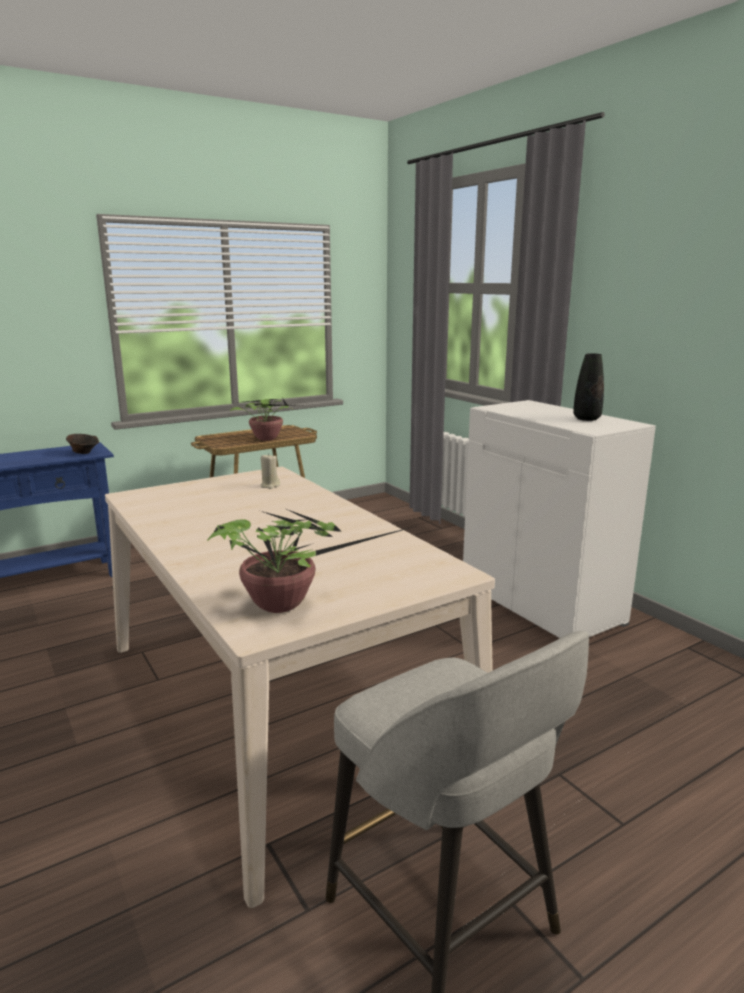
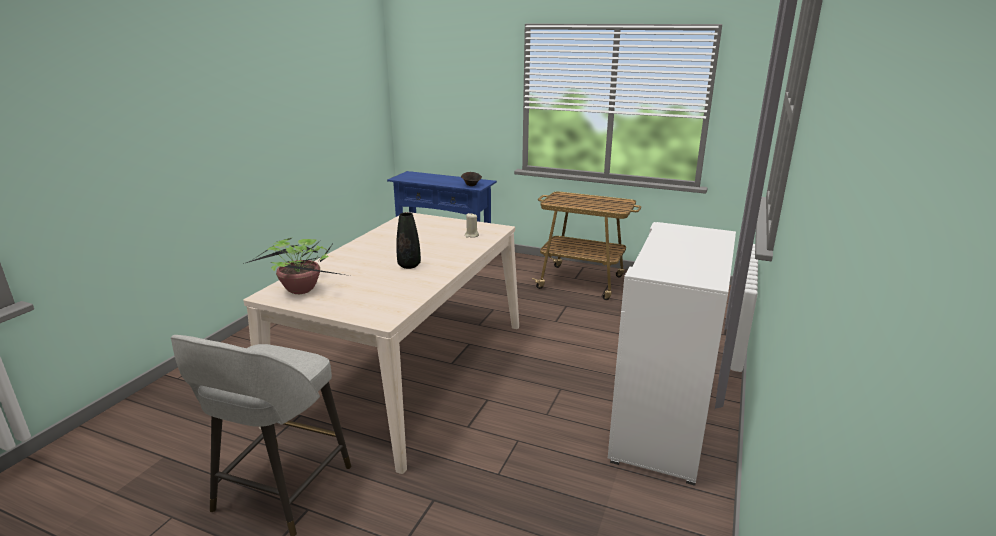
camera: 55 degrees right, 5 degrees up
potted plant [230,397,300,441] -> none
black vase [573,353,604,421] -> black vase moved to [396,212,421,269]

